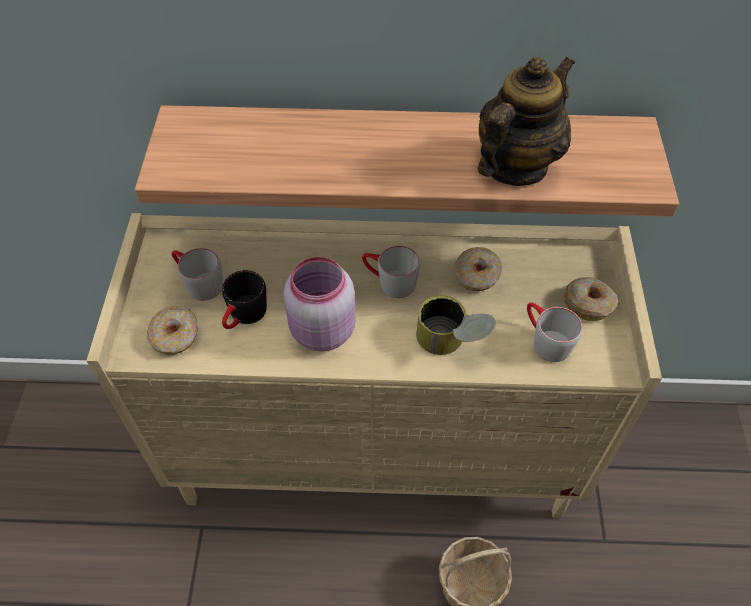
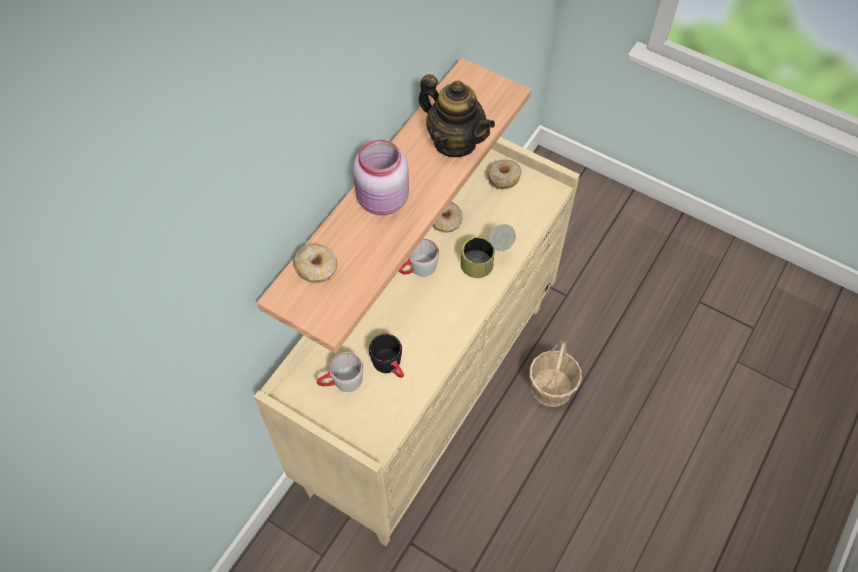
camera: 60 degrees left, 5 degrees up
donut [146,306,198,355] -> donut moved to [293,244,337,283]
pink jar [284,257,356,351] -> pink jar moved to [353,139,409,215]
teapot [478,56,575,186] -> teapot turned 150 degrees clockwise [418,74,495,157]
grey mug [527,302,582,362] -> none

